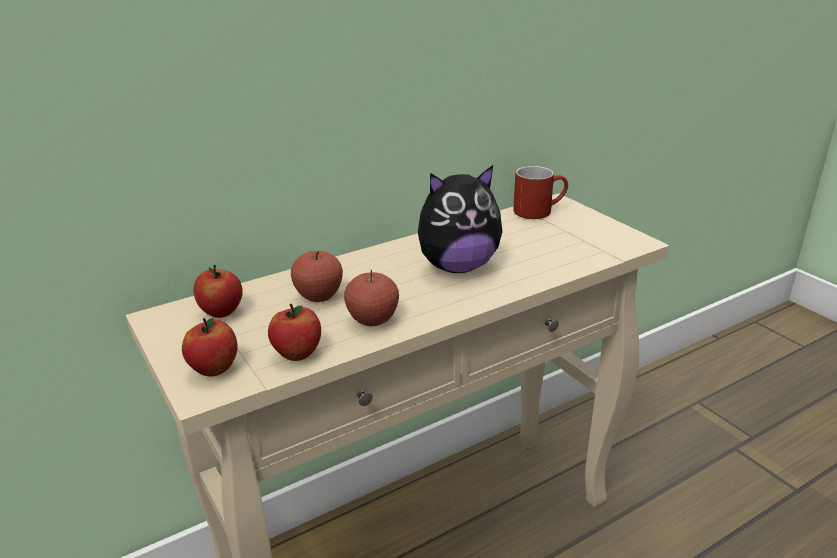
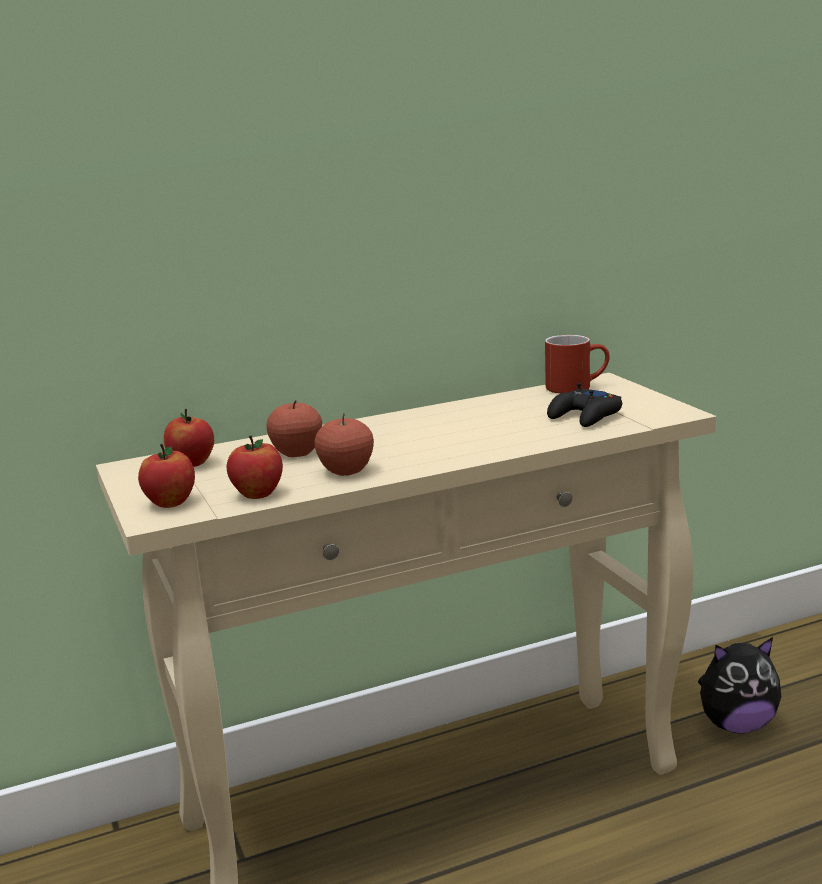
camera: 10 degrees right, 10 degrees down
plush toy [418,165,502,273] -> plush toy moved to [698,637,781,733]
none -> black game controller [547,383,622,427]

